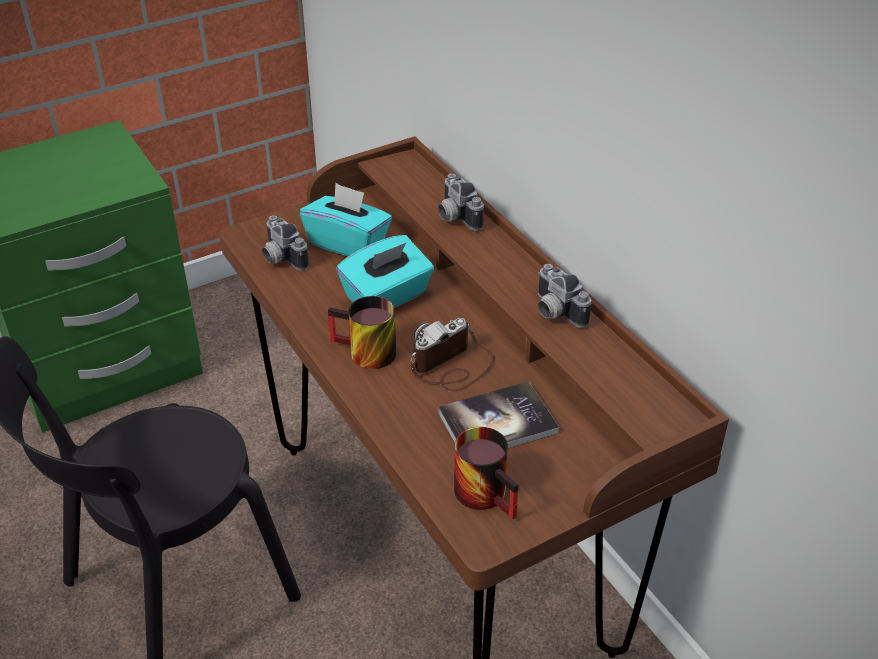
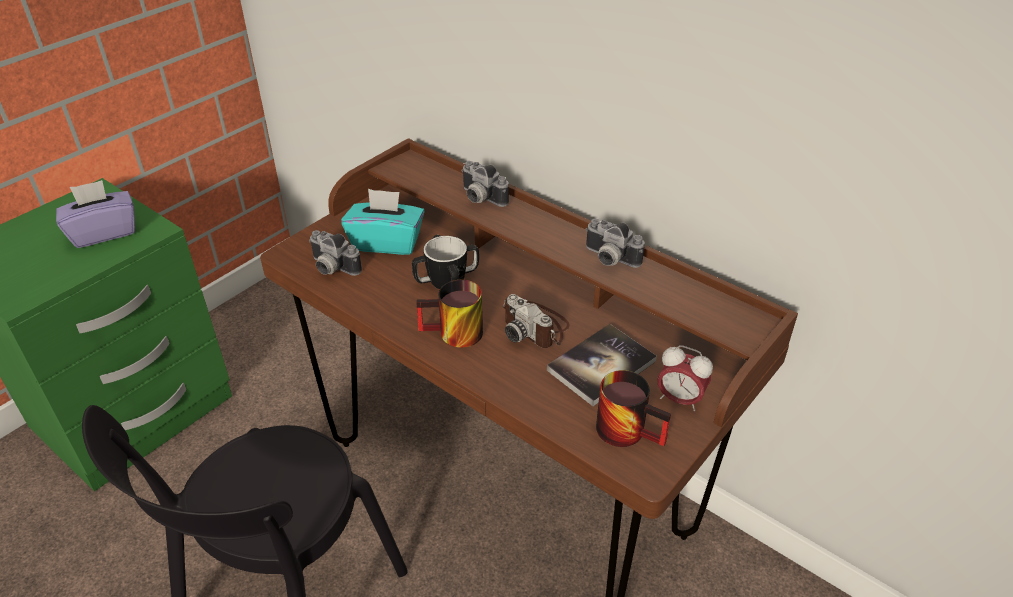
camera: 20 degrees left, 0 degrees up
turquoise tissue box [336,235,434,308] -> mug [412,235,479,289]
camera [410,318,495,392] -> camera turned 75 degrees counterclockwise [502,294,570,348]
none -> purple tissue box [56,180,135,248]
none -> alarm clock [657,345,713,411]

